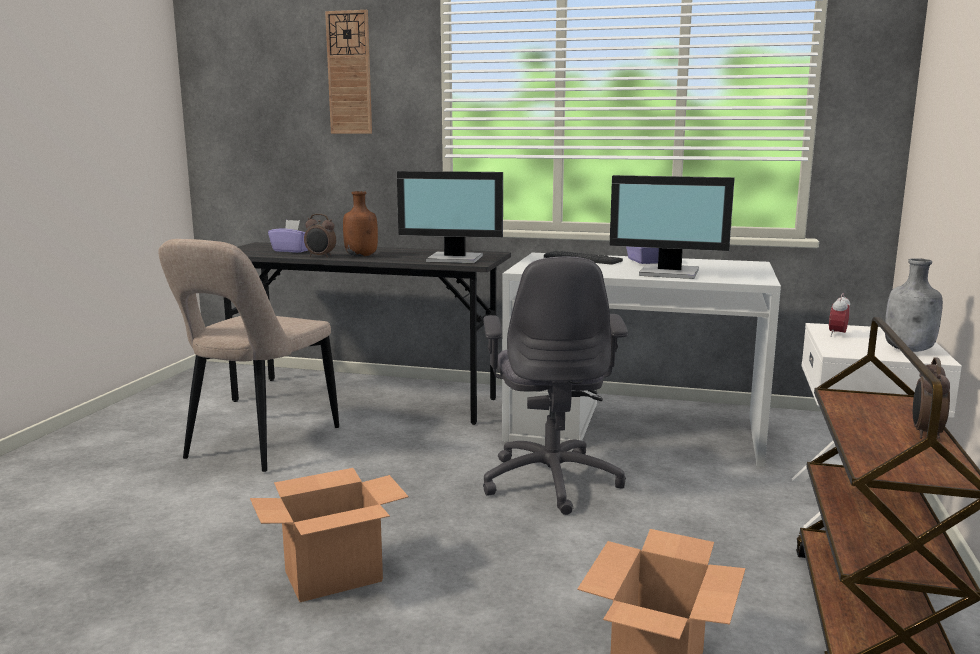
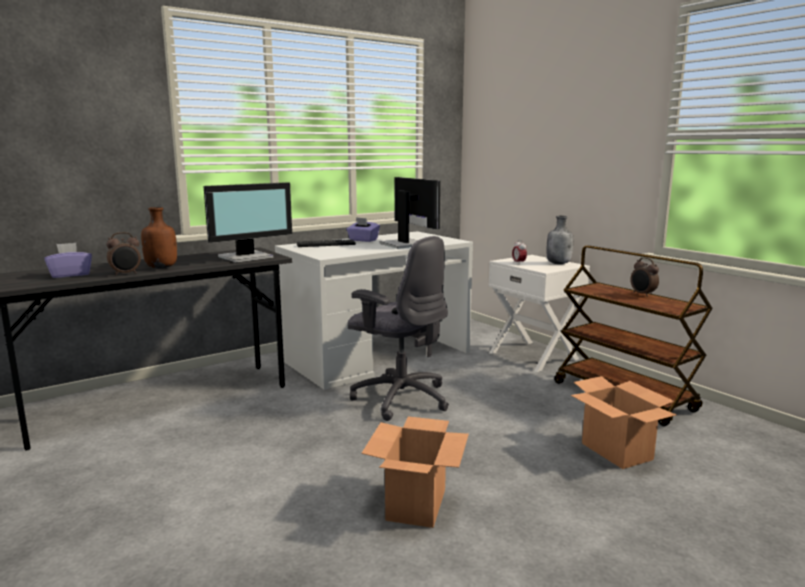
camera: 50 degrees left, 0 degrees up
beige chair [158,239,339,472] -> none
wall clock [325,10,372,134] -> none
monitor [610,175,735,279] -> monitor turned 90 degrees counterclockwise [379,177,440,249]

